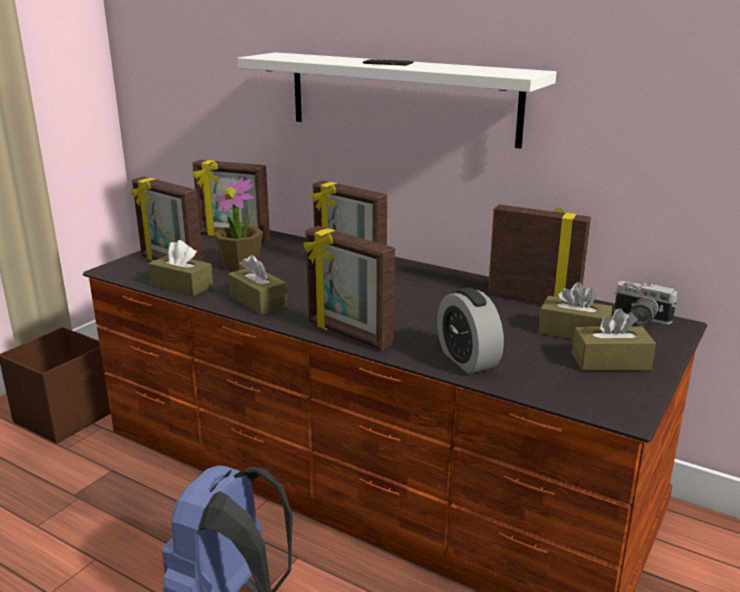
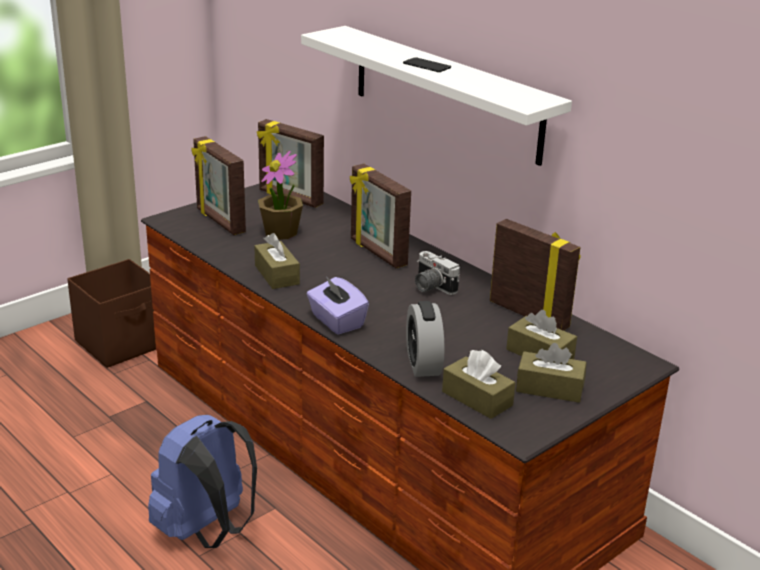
camera: 15 degrees right, 5 degrees up
brown tissue box [148,240,213,296] -> brown tissue box moved to [442,350,516,419]
picture frame [304,226,395,350] -> purple tissue box [307,276,369,335]
camera [614,281,677,326] -> camera moved to [415,251,460,295]

